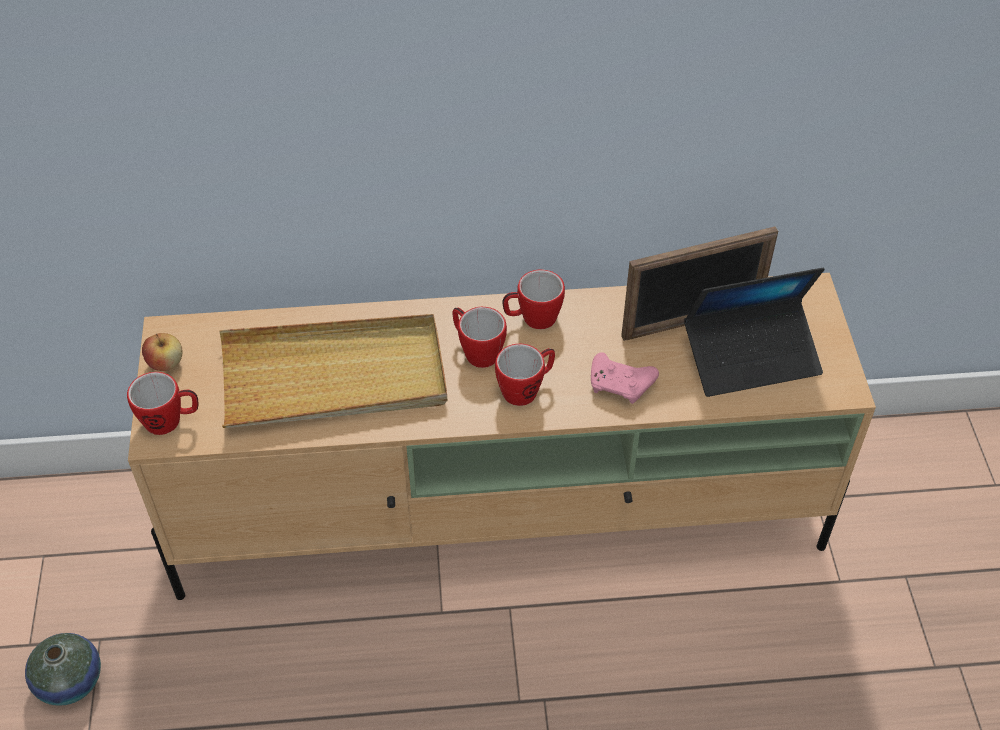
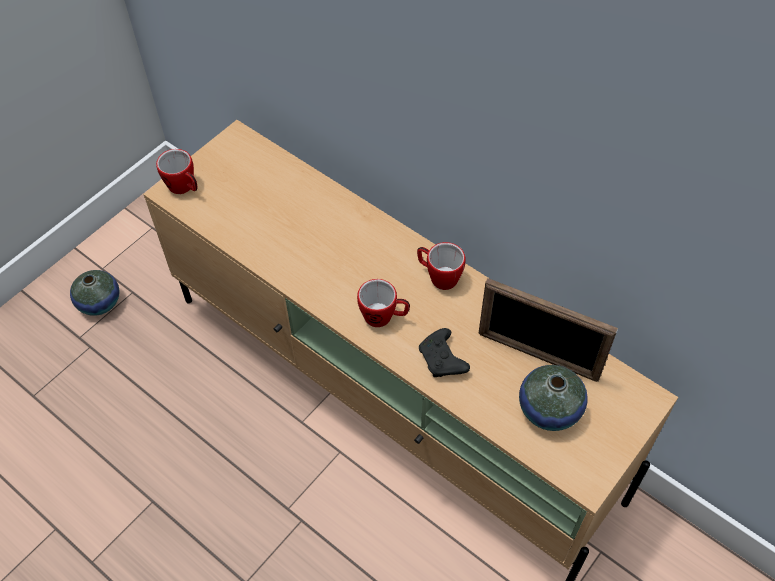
camera: 45 degrees right, 5 degrees up
apple [142,333,183,371] -> none
beige tray [219,314,448,428] -> none
mug [452,307,507,368] -> none
pink game controller [591,352,659,404] -> black game controller [419,328,470,377]
laptop [684,268,825,397] -> vase [519,365,588,431]

